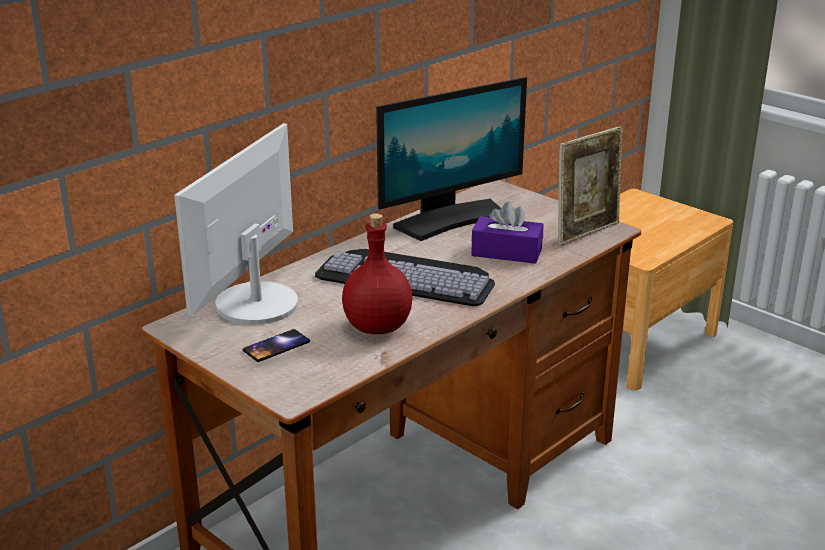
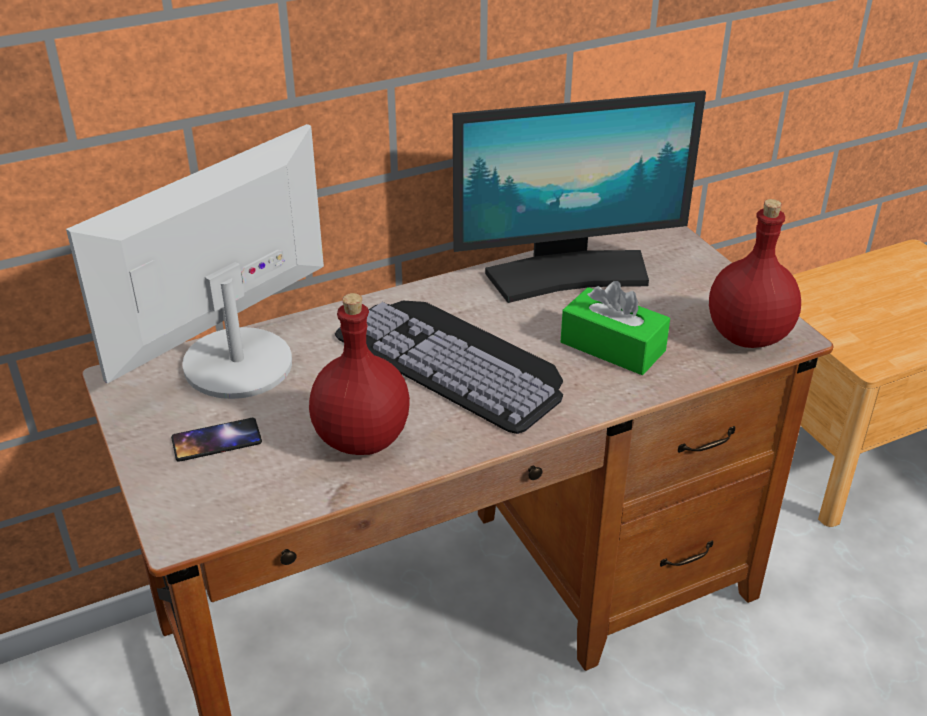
camera: 20 degrees right, 10 degrees up
purple tissue box [471,202,543,264] -> green tissue box [561,281,670,375]
picture frame [558,126,623,246] -> red bottle [709,199,801,348]

